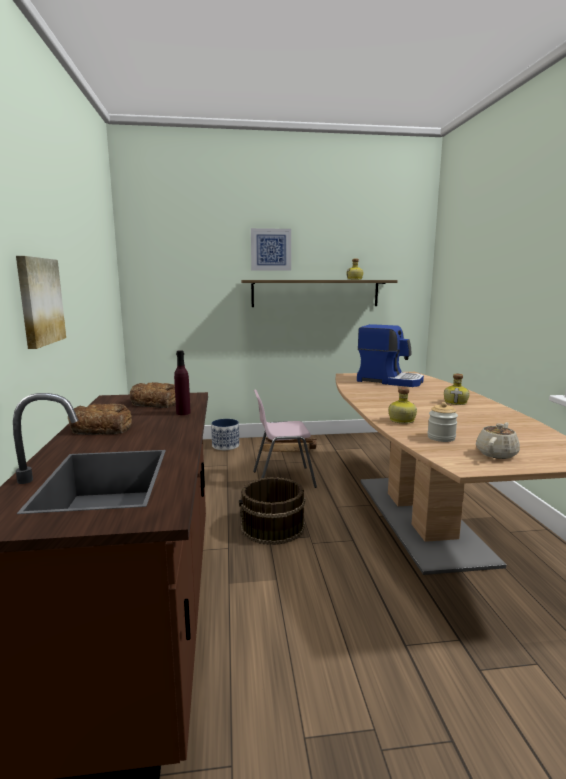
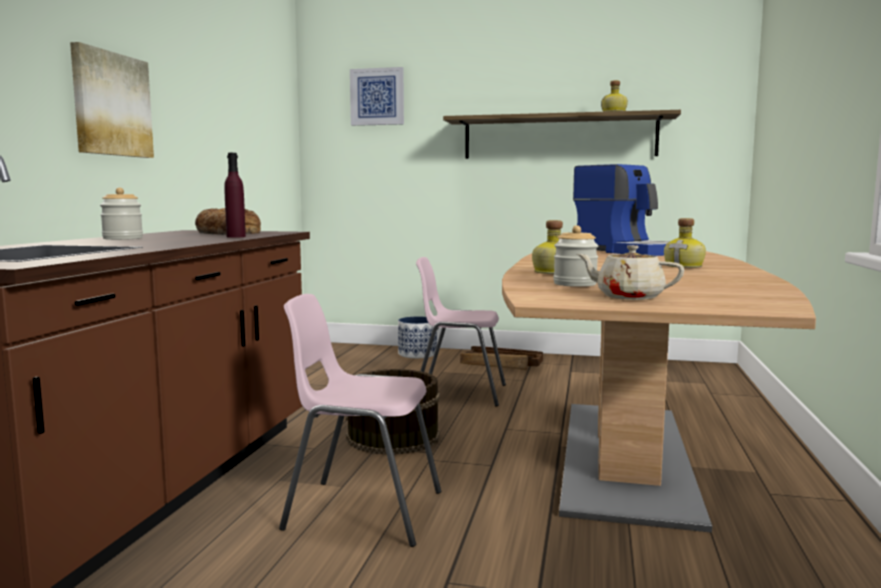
camera: 20 degrees right, 5 degrees down
bread [68,404,132,435] -> jar [100,188,143,240]
picture [251,228,291,271] -> picture moved to [350,67,404,126]
beige teapot [476,422,520,459] -> beige teapot turned 120 degrees counterclockwise [577,245,684,300]
none -> pink chair [279,294,441,547]

